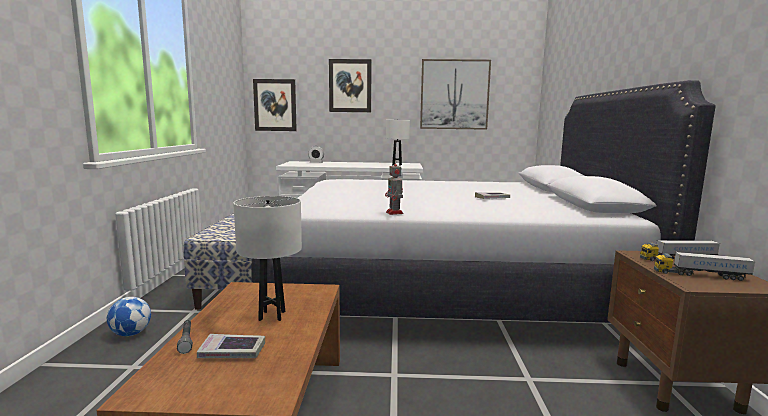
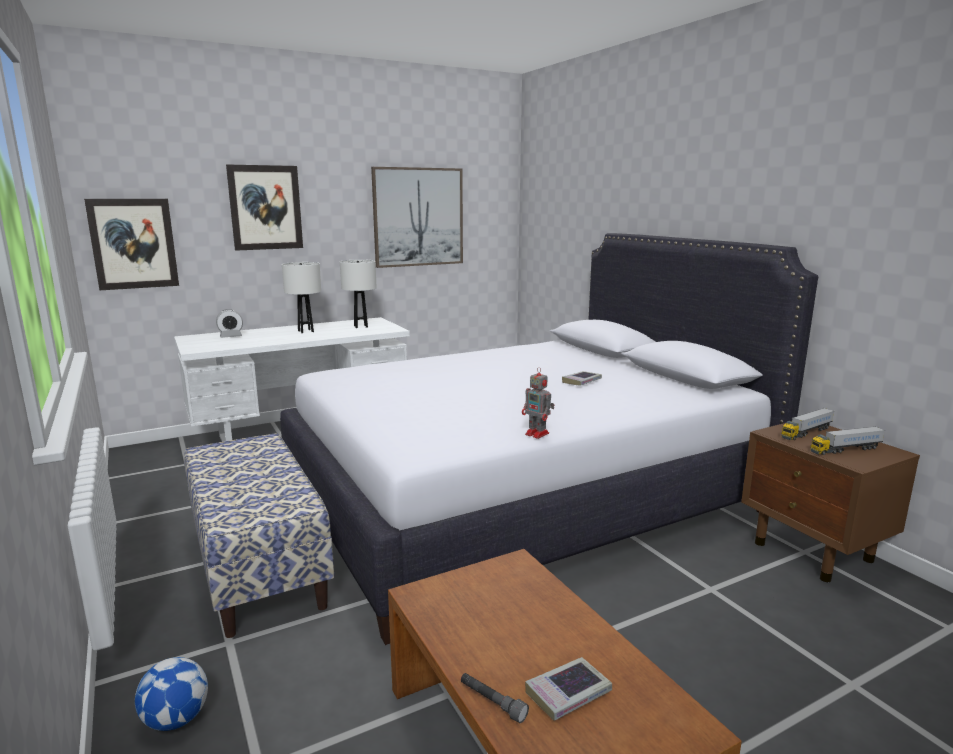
camera: 30 degrees left, 5 degrees up
white table lamp [233,196,302,321] -> white table lamp moved to [282,262,321,333]

